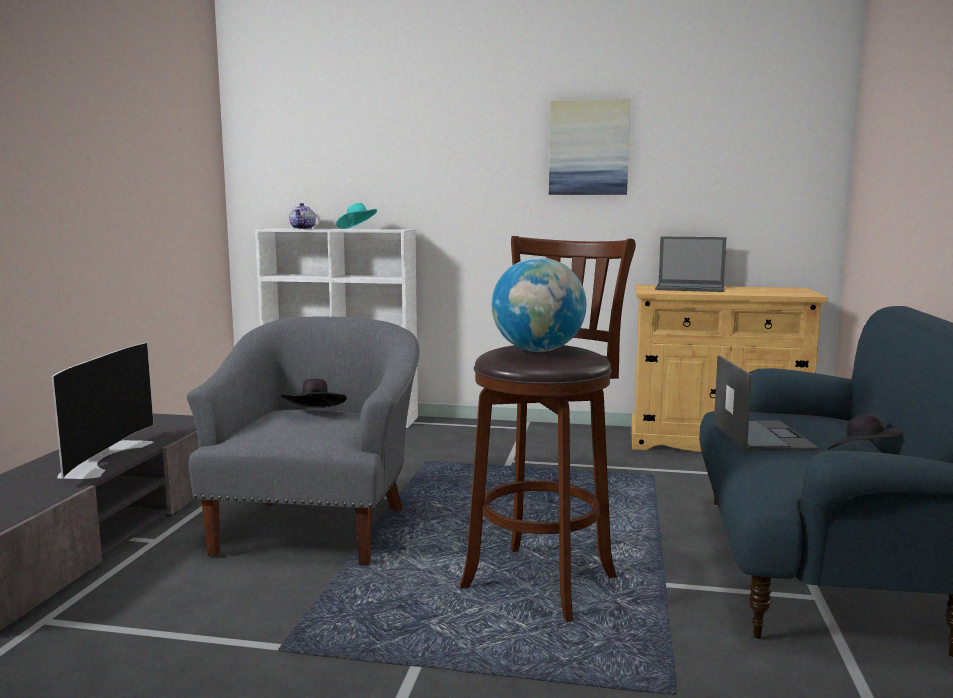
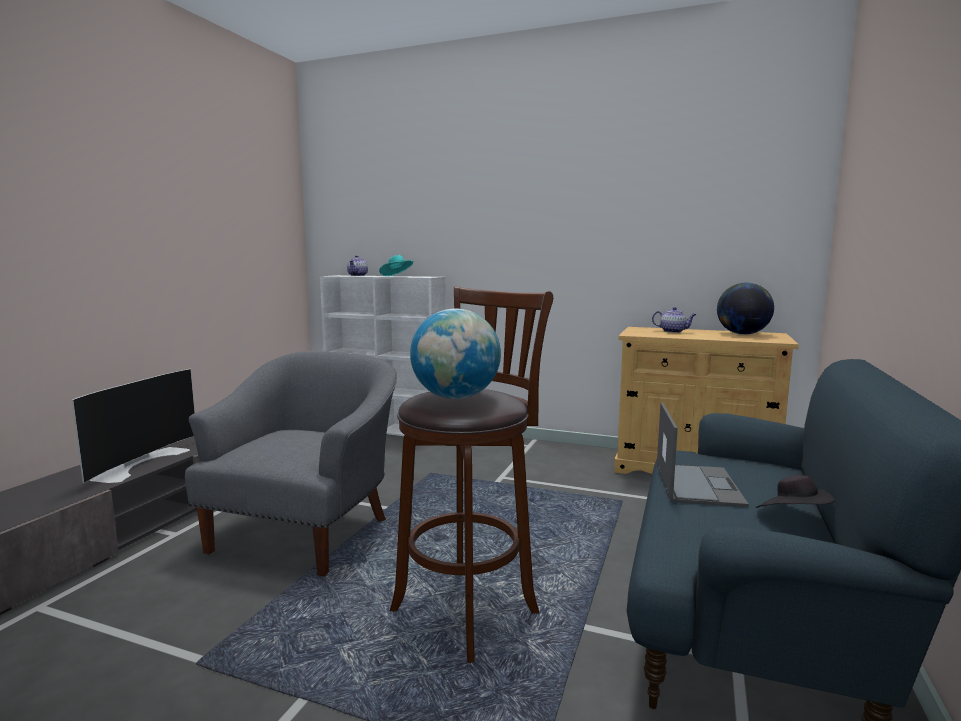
camera: 10 degrees right, 0 degrees up
black hat [281,379,347,408] -> none
picture [549,99,630,195] -> none
laptop [655,237,726,292] -> teapot [652,307,696,333]
none -> globe [717,283,774,335]

